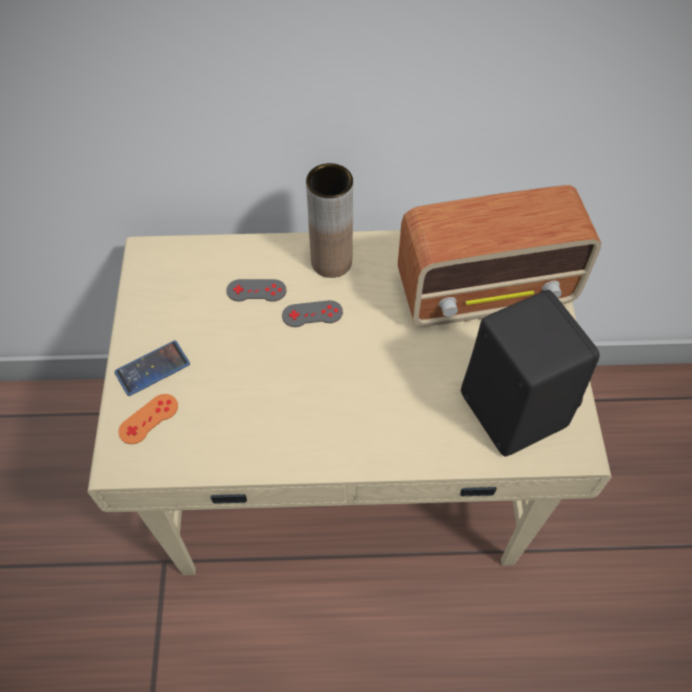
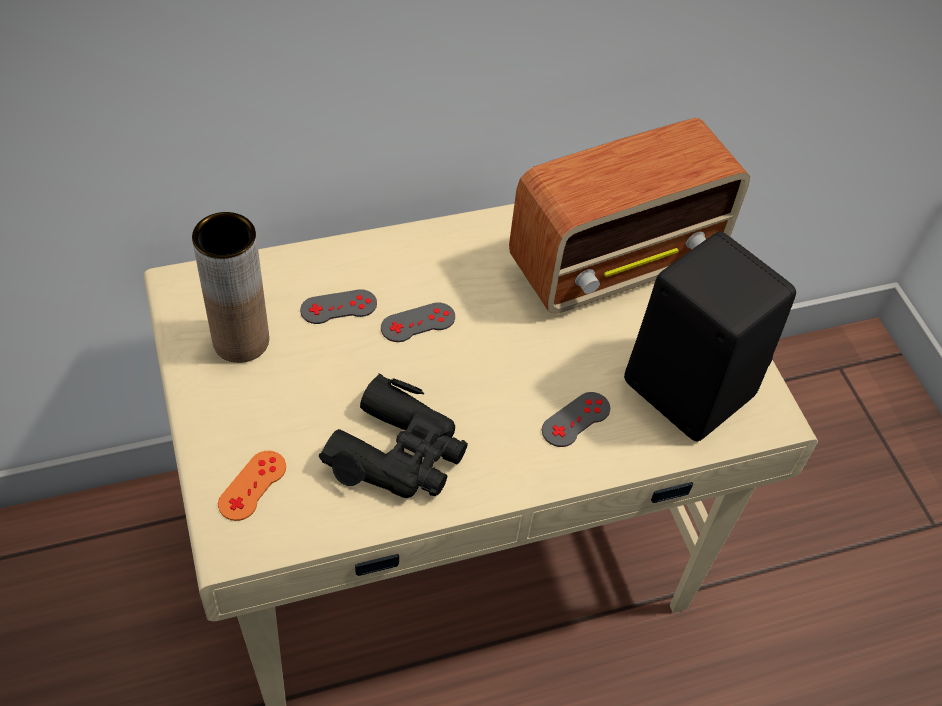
camera: 20 degrees left, 5 degrees down
phone [114,340,190,396] -> none
brown vase [306,163,353,278] -> brown vase moved to [192,212,269,363]
none -> black binoculars [319,374,468,498]
none -> grey game controller [542,392,610,447]

